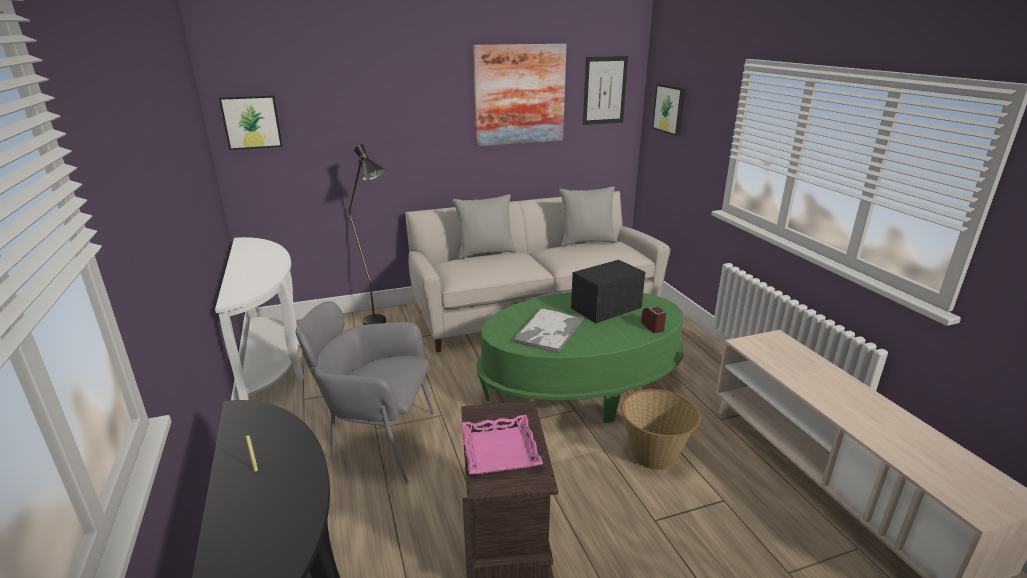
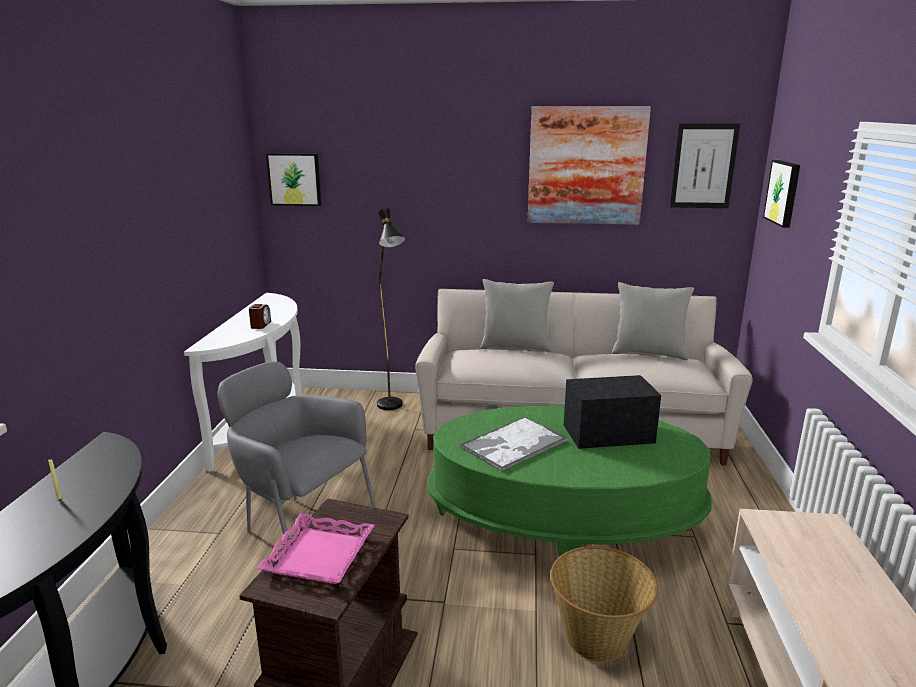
camera: 25 degrees right, 5 degrees down
alarm clock [641,306,666,333] -> alarm clock moved to [249,304,271,329]

